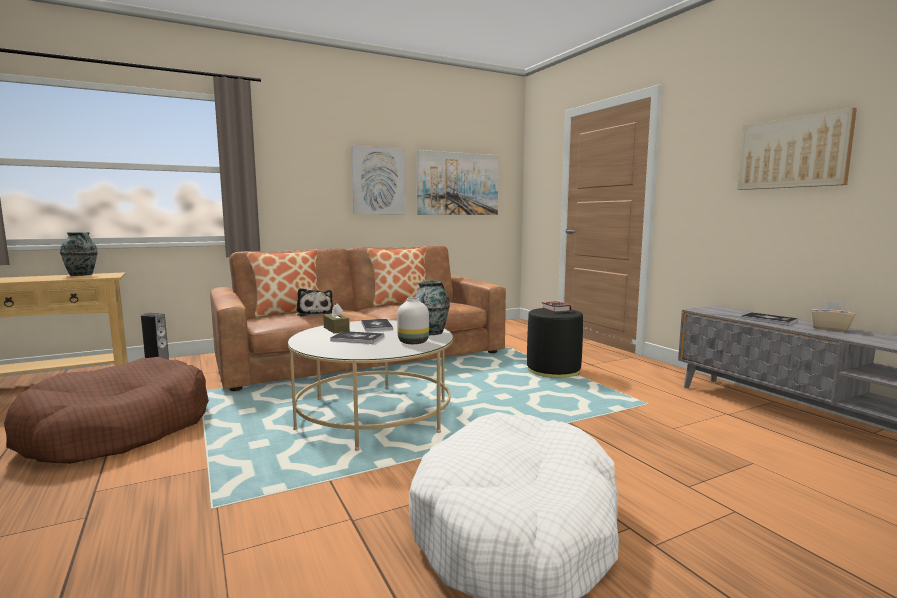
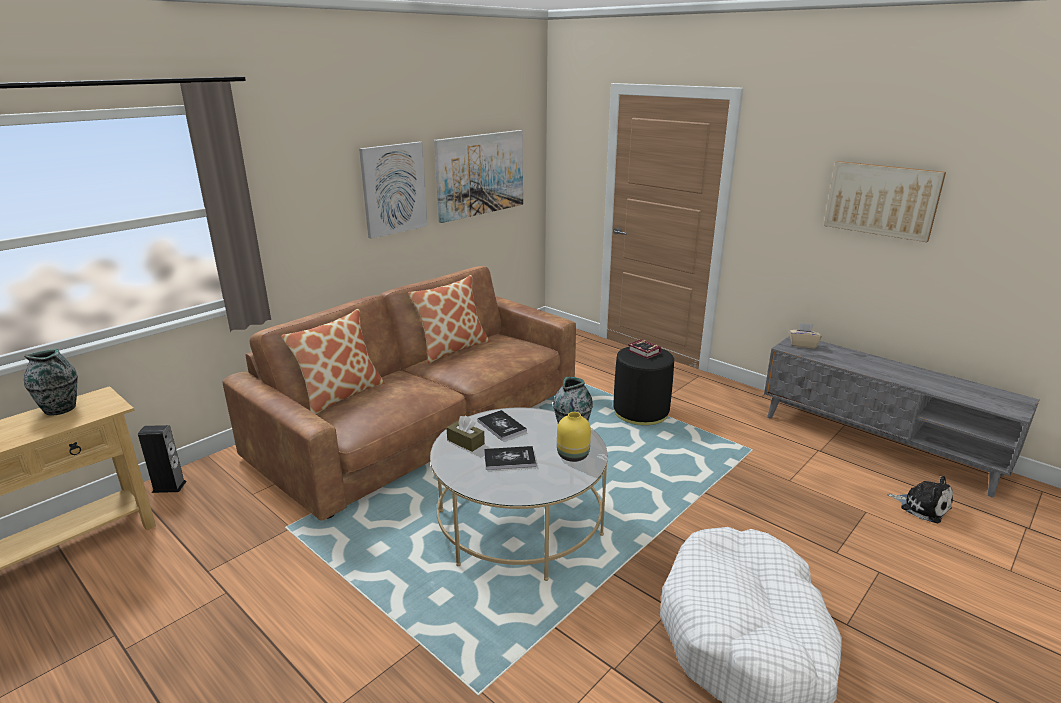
camera: 20 degrees left, 15 degrees up
brown dog bed [4,357,209,464] -> none
plush toy [297,288,333,316] -> plush toy moved to [887,476,953,523]
white vase [397,297,429,344] -> yellow vase [557,412,591,462]
book [741,312,798,325] -> none
beige tissue box [811,301,855,331] -> beige tissue box moved to [790,323,822,348]

